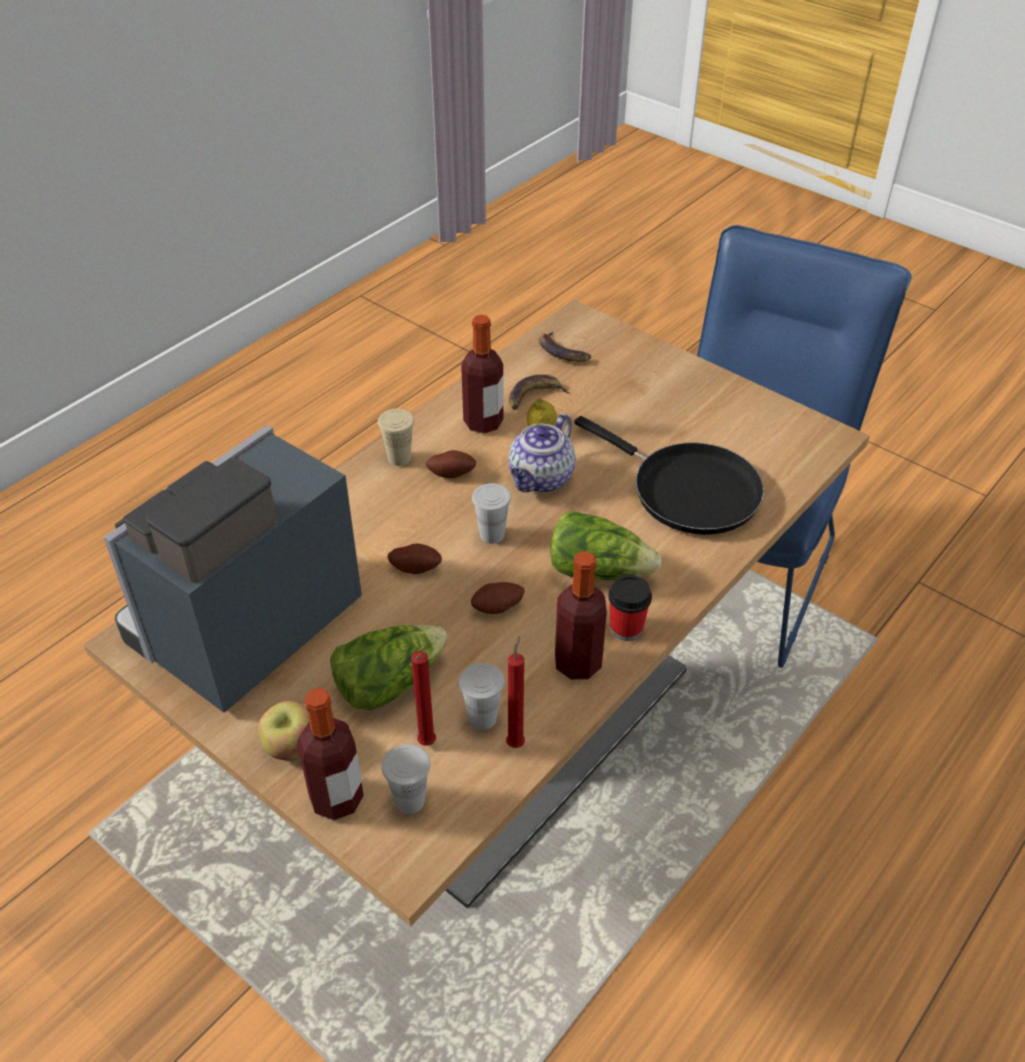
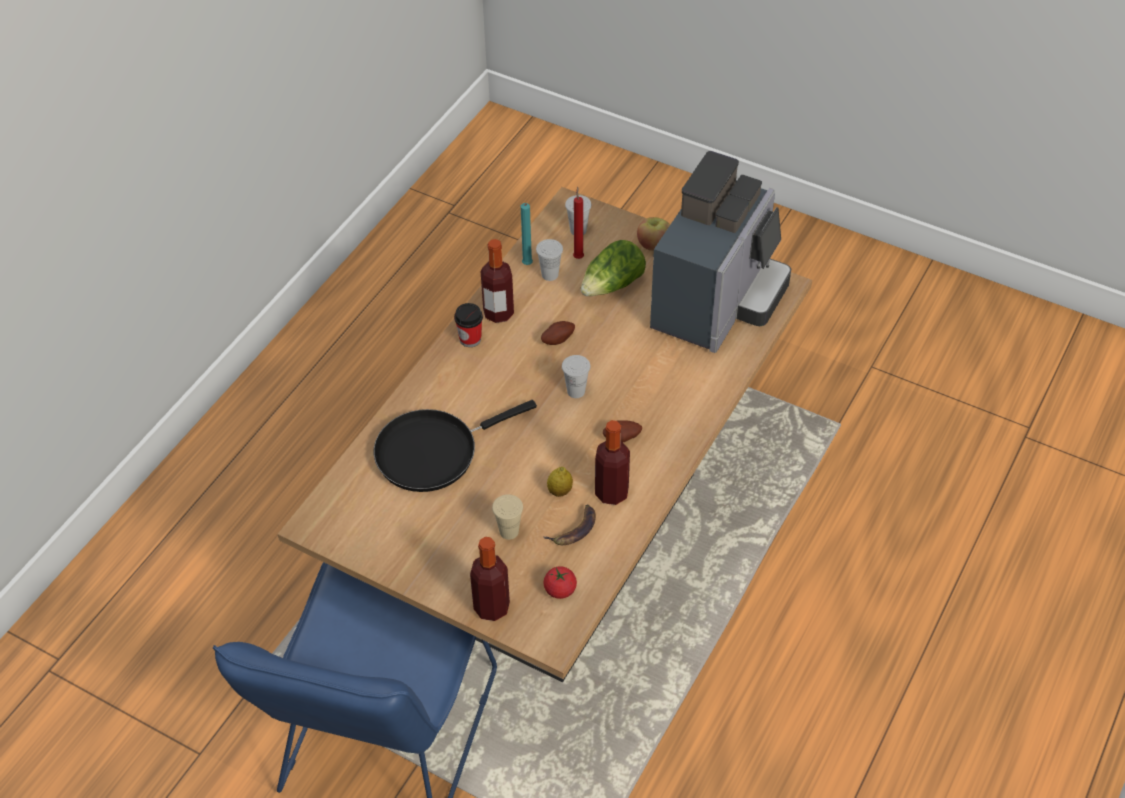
camera: 170 degrees right, 5 degrees up
bottle [297,688,364,820] -> bottle moved to [470,537,510,621]
beige cup [378,409,415,466] -> beige cup moved to [492,494,523,540]
potato [388,543,442,574] -> none
red candle [506,636,525,748] -> turquoise candle [521,203,533,265]
teapot [509,414,576,493] -> none
banana [539,331,591,362] -> tomato [544,566,577,599]
lettuce [550,510,662,580] -> none
black frying pan [574,416,764,535] -> black frying pan turned 60 degrees counterclockwise [374,400,537,492]

